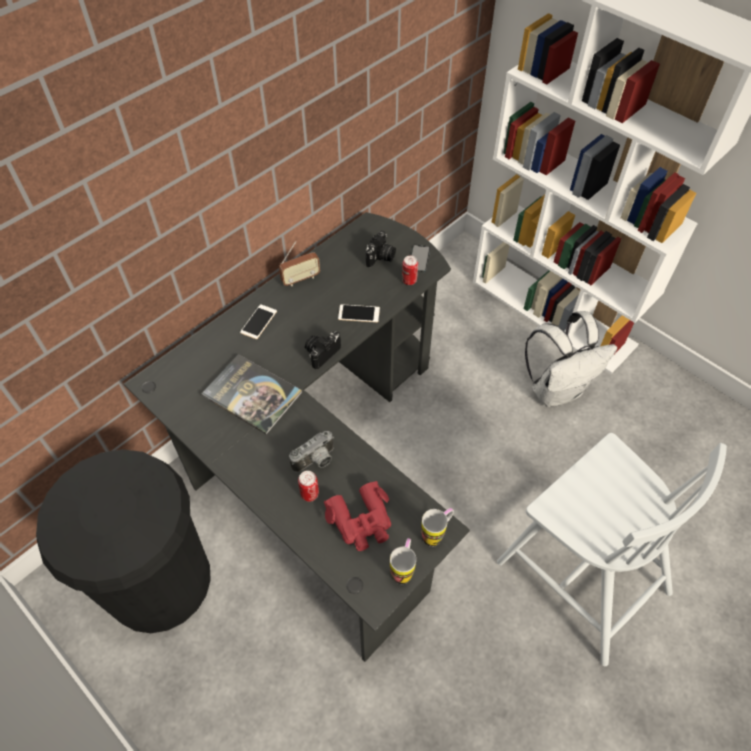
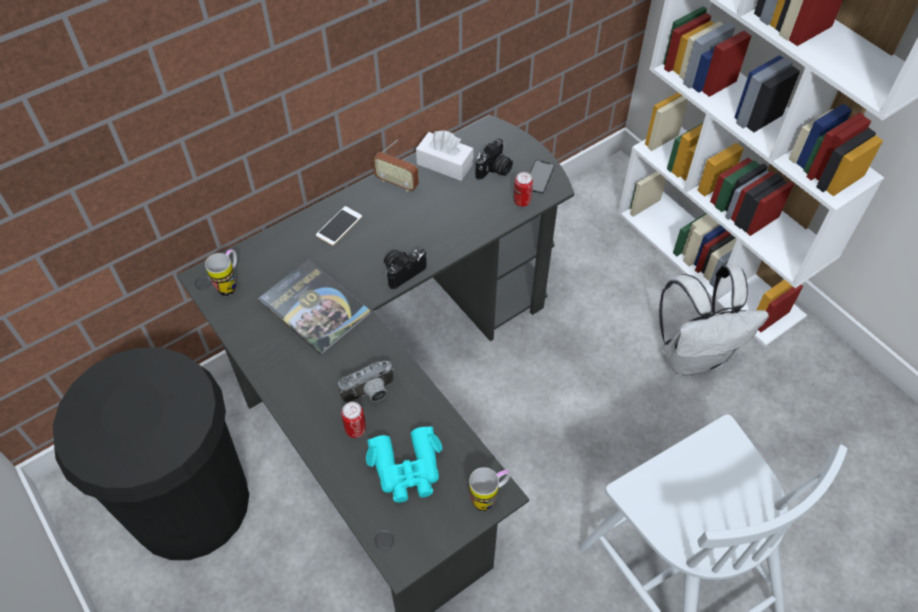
camera: 10 degrees right, 0 degrees up
radio [279,241,320,286] -> radio turned 45 degrees clockwise [373,139,419,192]
red binoculars [324,481,391,551] -> turquoise binoculars [366,426,443,503]
phone [338,304,380,322] -> none
mug [390,538,416,584] -> mug moved to [205,249,237,296]
none -> white tissue box [416,130,474,181]

